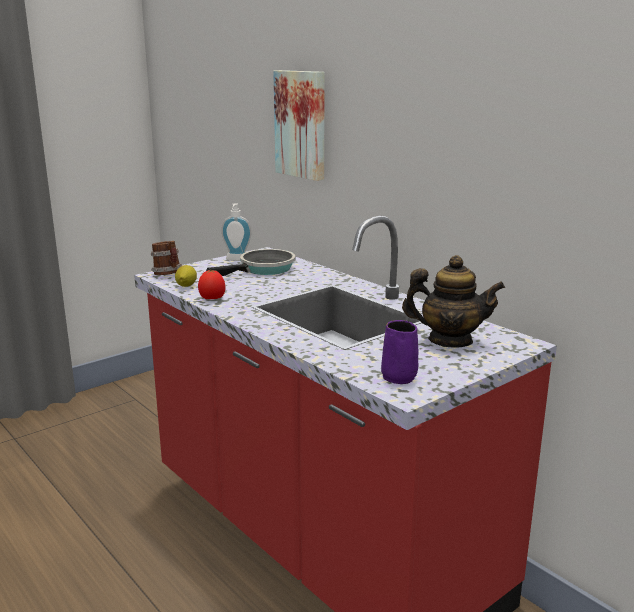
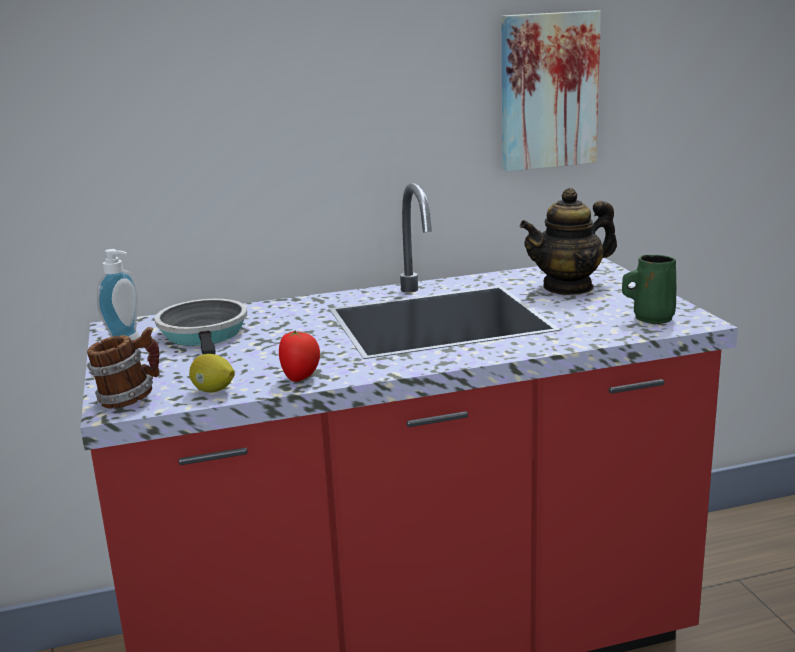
camera: 65 degrees left, 0 degrees up
picture [273,70,325,181] -> picture moved to [502,11,601,171]
purple mug [381,320,418,384] -> green mug [622,255,676,324]
teapot [402,255,505,348] -> teapot turned 150 degrees counterclockwise [520,188,617,295]

